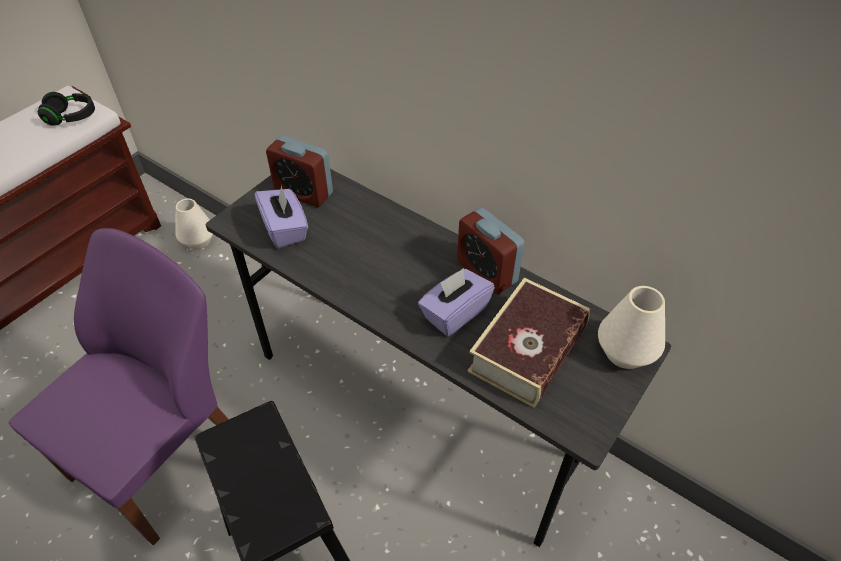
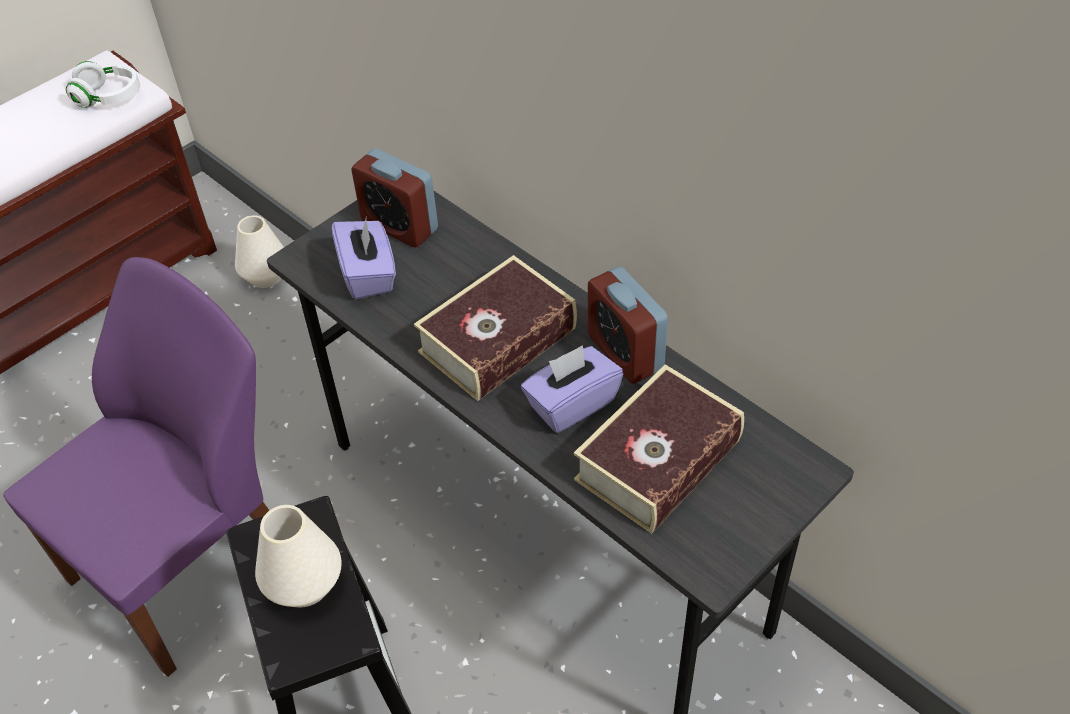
camera: 10 degrees right, 0 degrees up
black headphones [38,92,95,126] -> white headphones [66,61,140,108]
white vase [598,286,665,369] -> white vase moved to [255,505,342,607]
none -> book [414,255,577,401]

